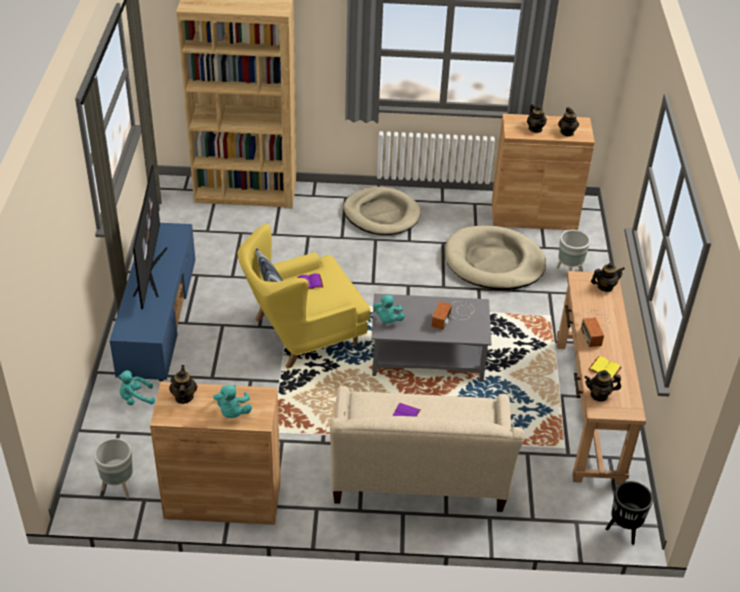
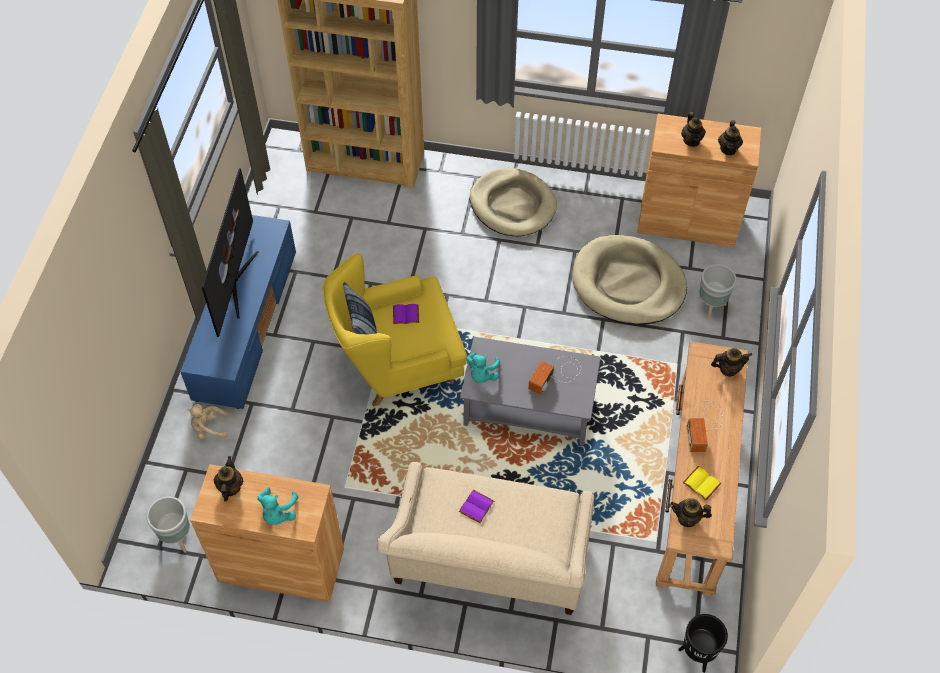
camera: 10 degrees right, 15 degrees up
turquoise plush toy [117,370,155,405] -> beige plush toy [188,404,228,439]

